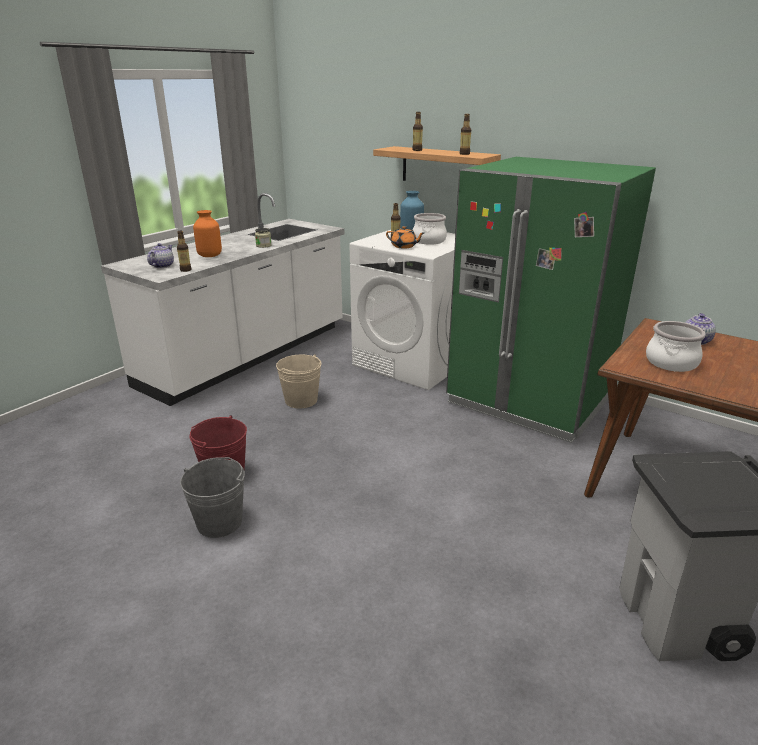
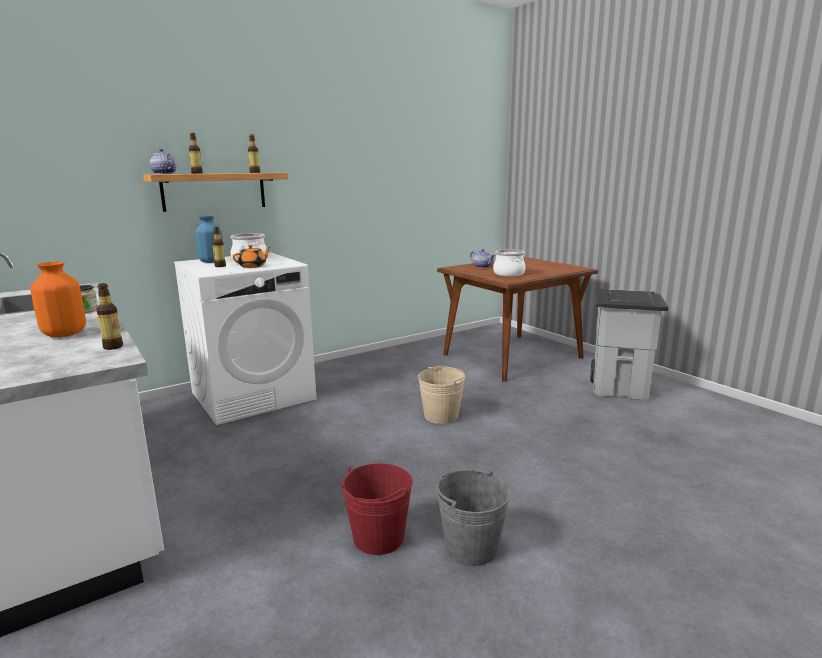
camera: 70 degrees left, 10 degrees down
teapot [147,243,174,268] -> teapot moved to [150,149,176,174]
beige bucket [276,354,322,409] -> beige bucket moved to [418,366,465,424]
green fridge [446,157,656,443] -> none

